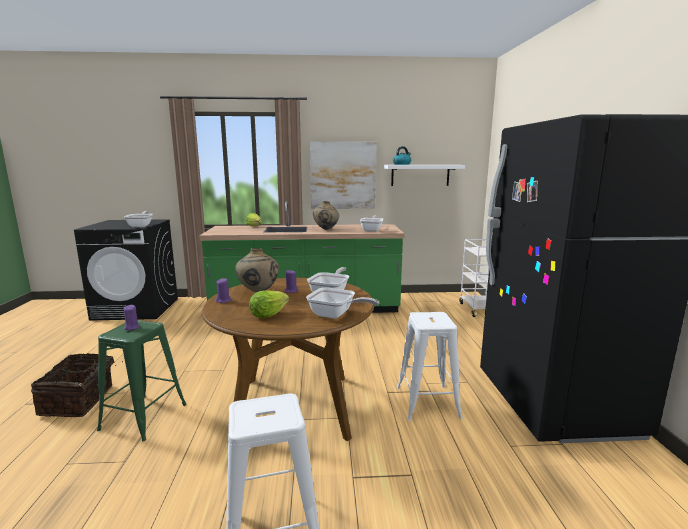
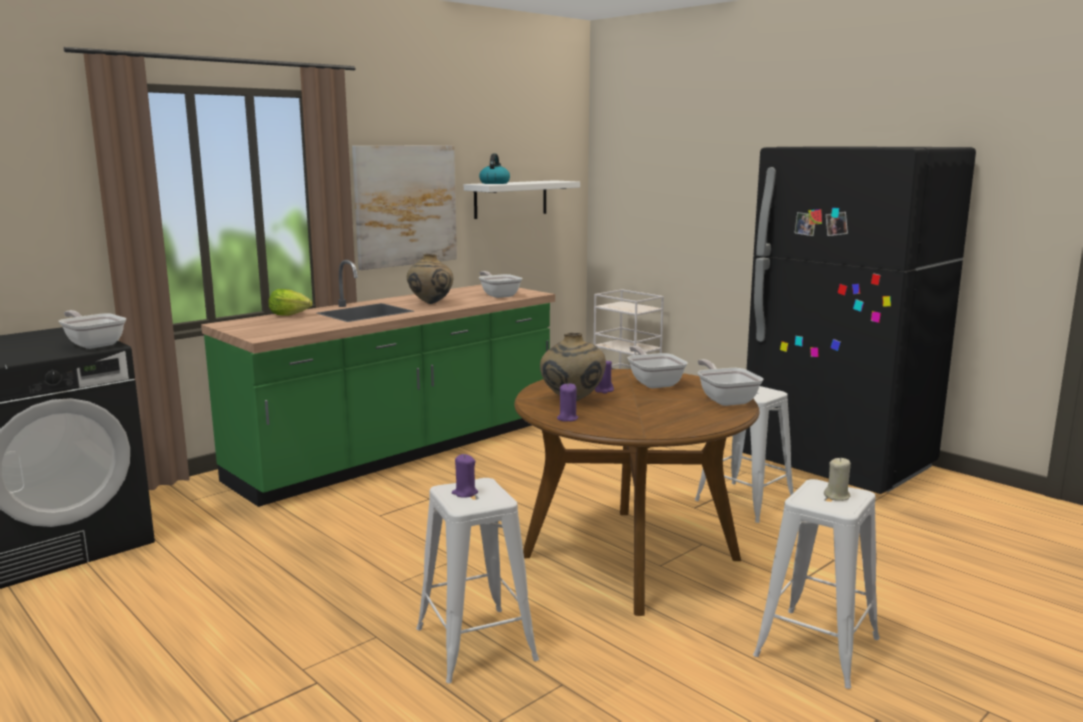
camera: 40 degrees left, 0 degrees up
basket [31,353,123,417] -> none
green stool [97,320,186,441] -> white stool [416,478,539,684]
lettuce [249,290,289,318] -> none
frying pan [306,287,379,319] -> frying pan turned 90 degrees counterclockwise [697,359,763,406]
none -> beige candle [824,458,851,501]

